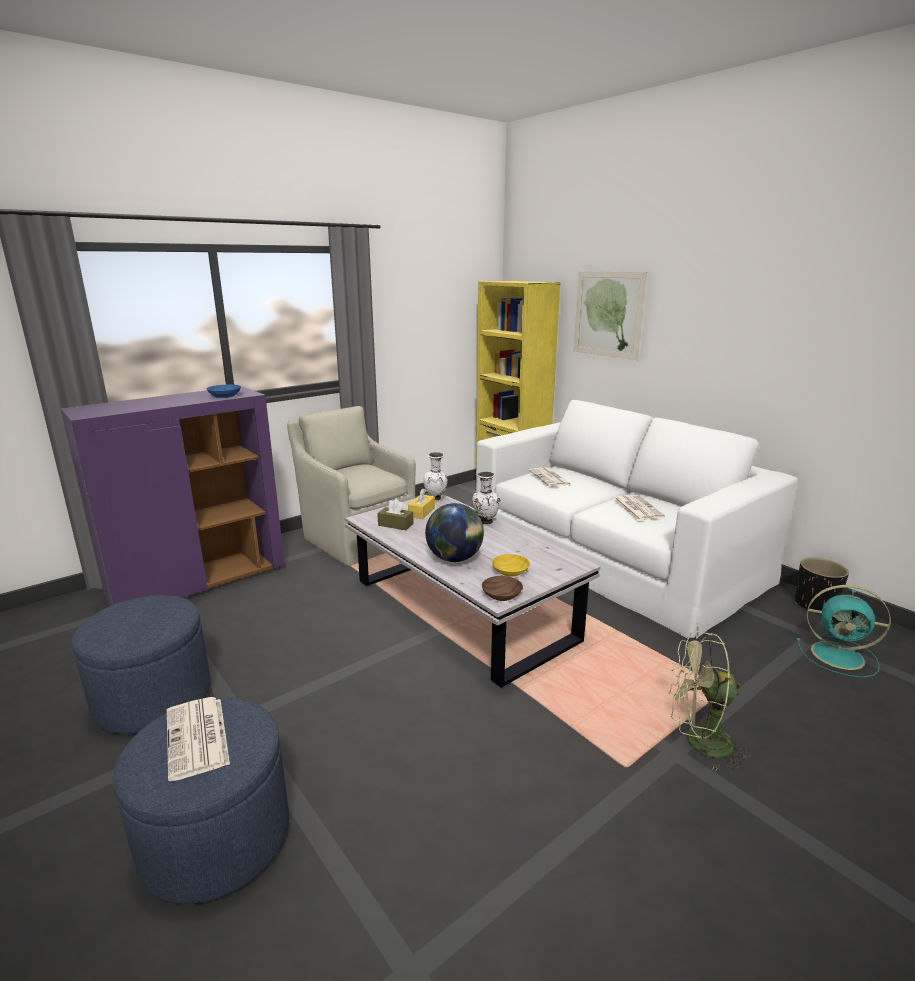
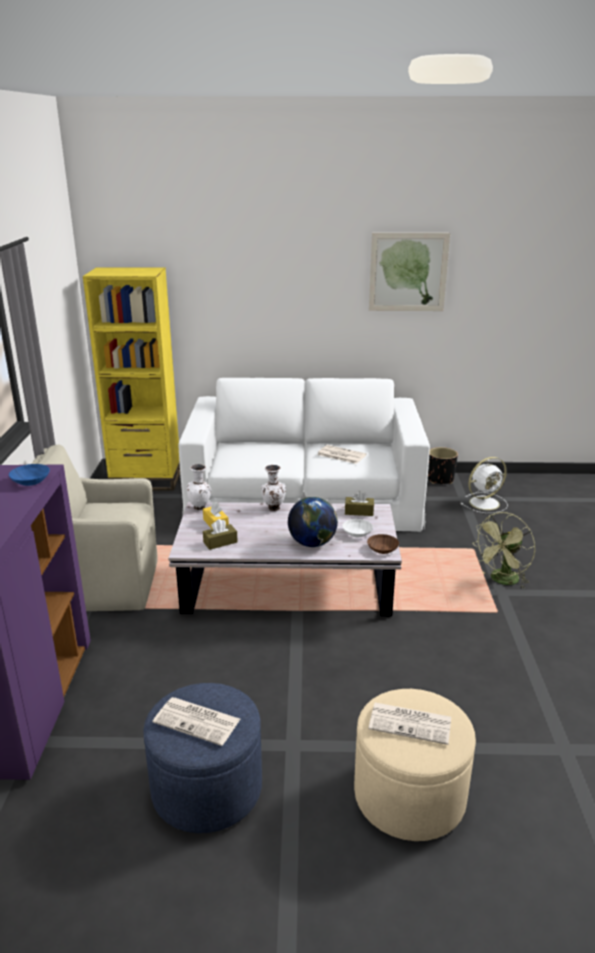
camera: 50 degrees left, 5 degrees up
blue ottoman [113,698,289,904] -> beige ottoman [354,689,476,841]
yellow bowl [492,554,530,577] -> white bowl [342,519,373,537]
newspaper [529,467,572,487] -> newspaper moved to [153,697,240,746]
picture [574,271,647,360] -> picture moved to [369,233,450,311]
turquoise fan [797,585,891,678] -> white fan [461,457,508,513]
none -> brown tissue box [345,491,374,516]

